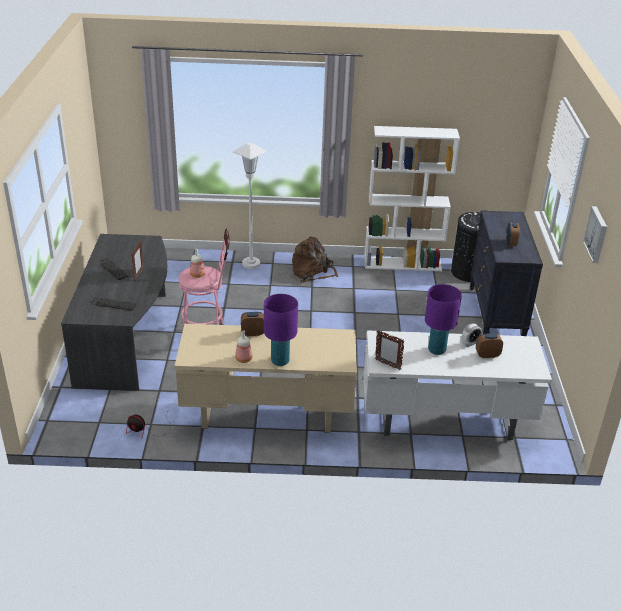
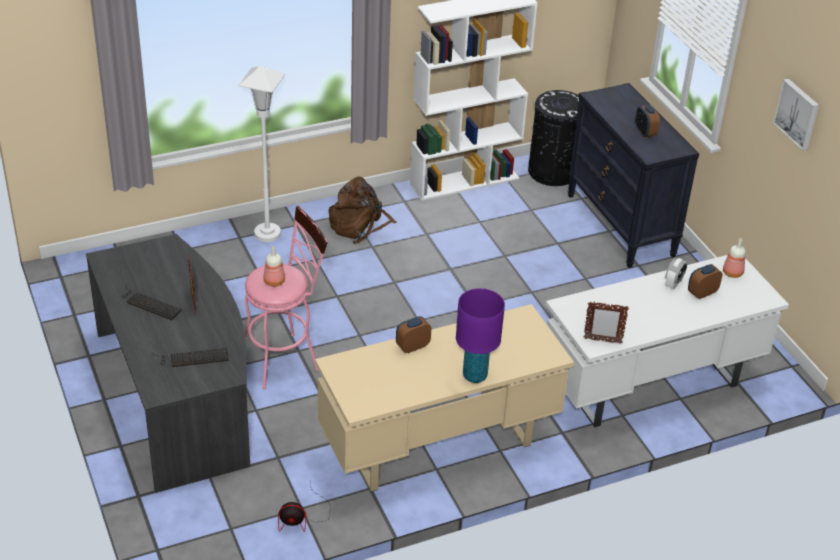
camera: 25 degrees left, 5 degrees up
bottle [235,330,252,363] -> bottle moved to [723,238,746,278]
purple table lamp [425,284,462,355] -> none

